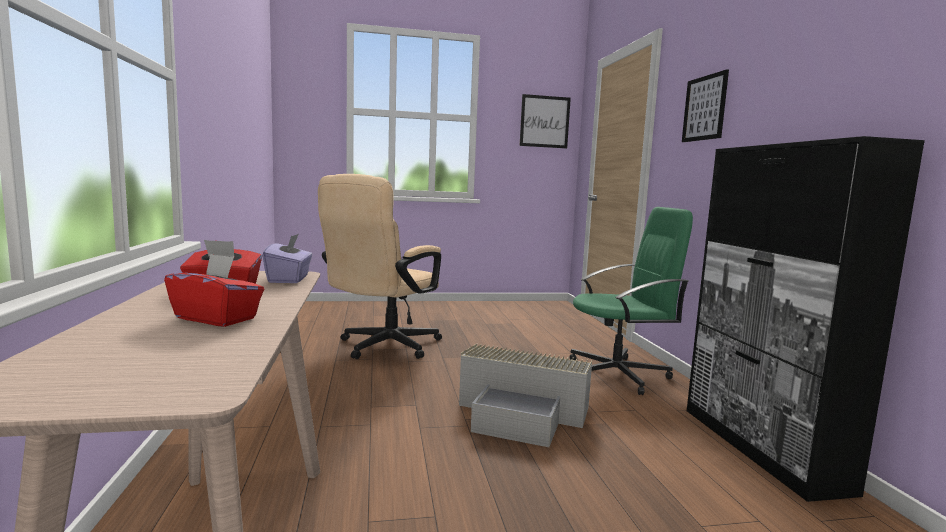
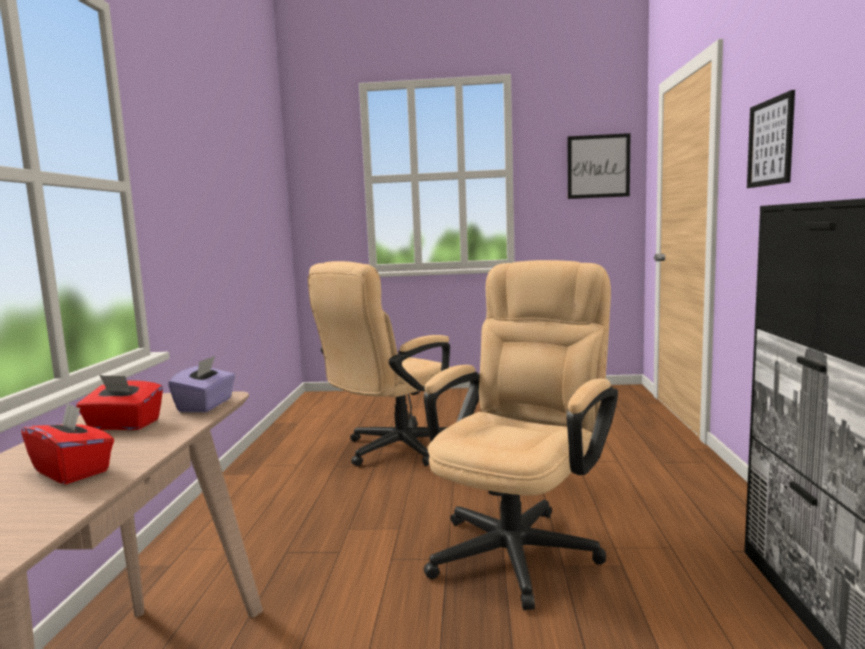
camera: 15 degrees right, 0 degrees up
grey storage box [459,344,592,447] -> beige office chair [424,260,618,610]
green office chair [569,207,693,395] -> none

